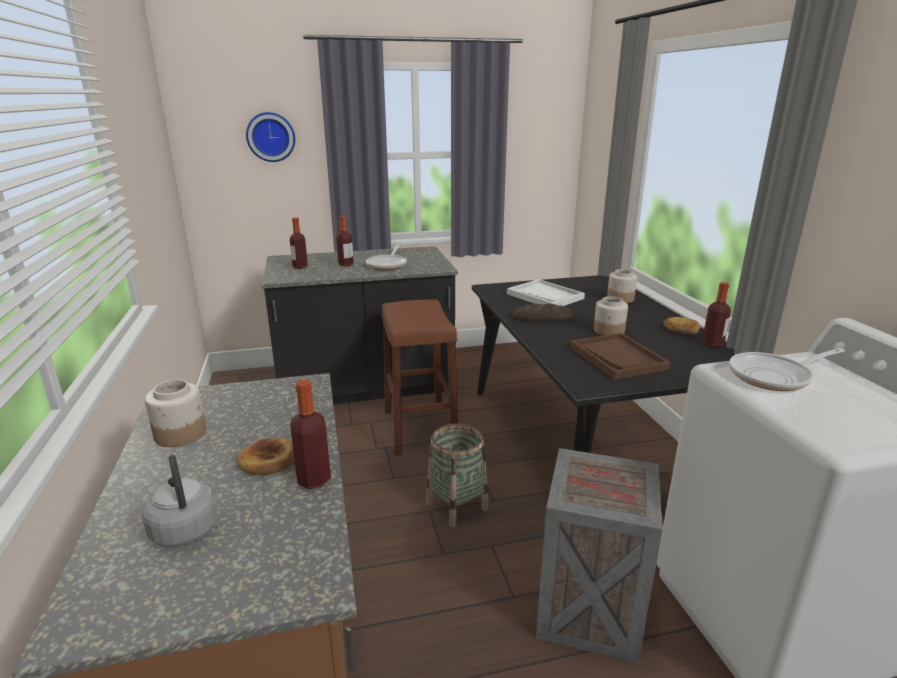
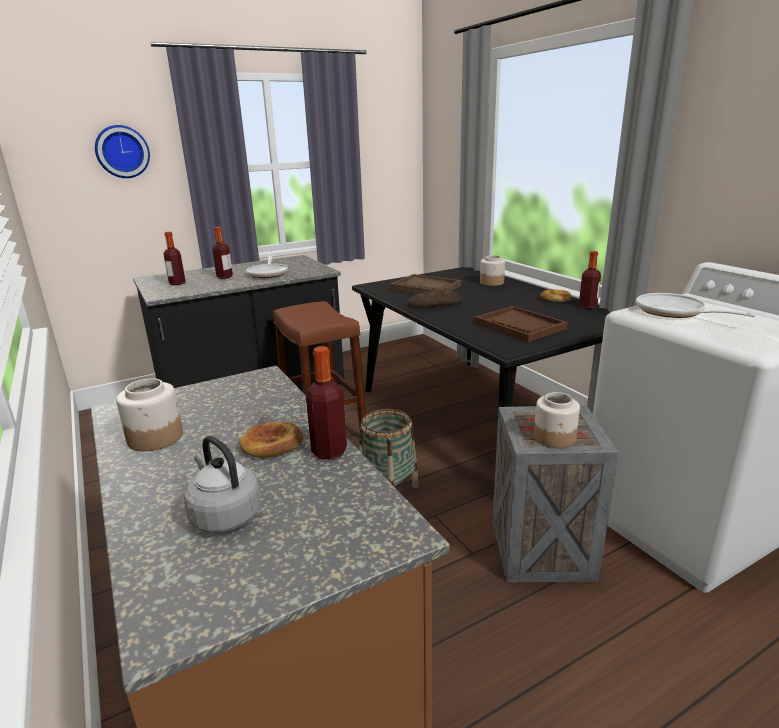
camera: 15 degrees left, 0 degrees up
white tray [507,279,585,306] -> brown tray [390,274,461,294]
jar [594,296,628,336] -> jar moved to [534,392,580,448]
frying pan [729,348,845,391] -> frying pan turned 90 degrees clockwise [636,293,757,318]

